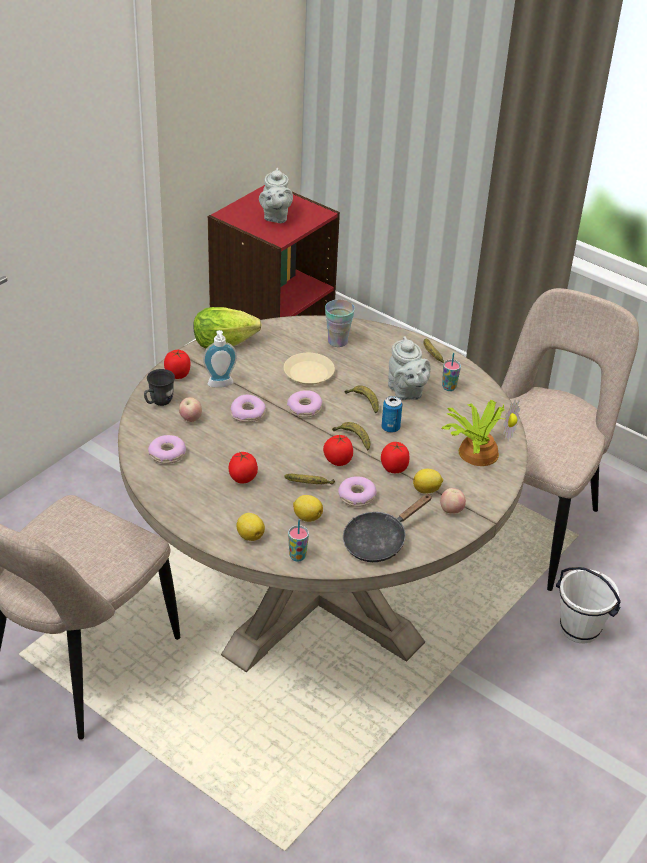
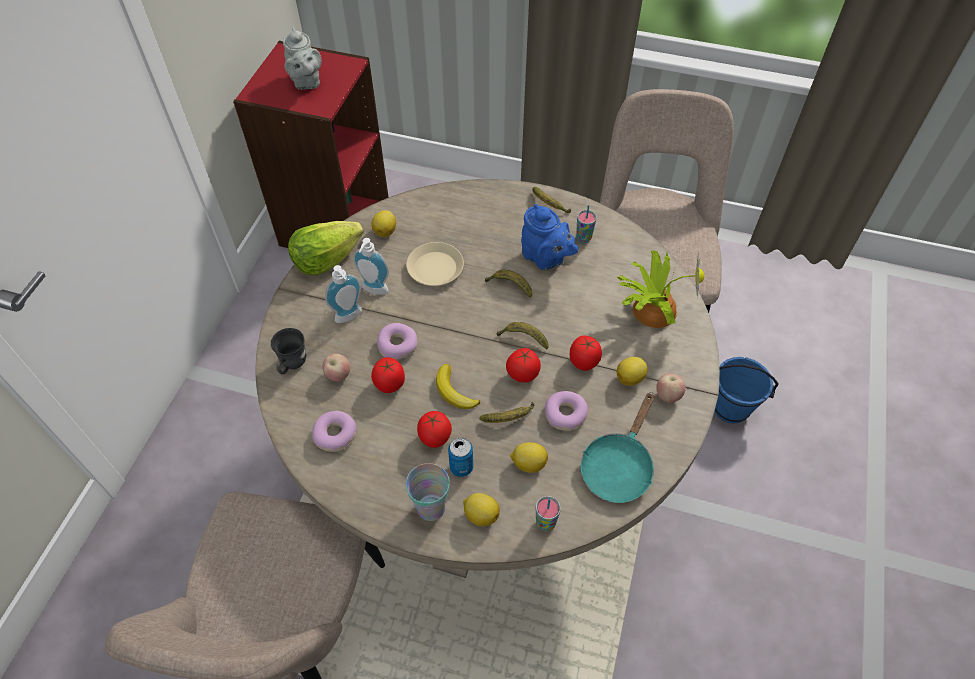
camera: 20 degrees left, 15 degrees up
tomato [164,350,191,379] -> tomato moved to [371,357,405,393]
donut [287,390,322,418] -> none
cup [325,299,355,347] -> cup moved to [406,463,450,521]
black frying pan [343,494,432,562] -> turquoise frying pan [581,392,654,503]
can [382,396,402,433] -> can moved to [448,438,473,477]
grey teapot [388,336,431,400] -> blue teapot [521,204,578,271]
white bucket [556,567,621,643] -> blue bucket [714,357,779,424]
none -> soap dispenser [353,238,389,295]
none -> lemon [371,210,396,237]
none -> banana [436,364,480,409]

